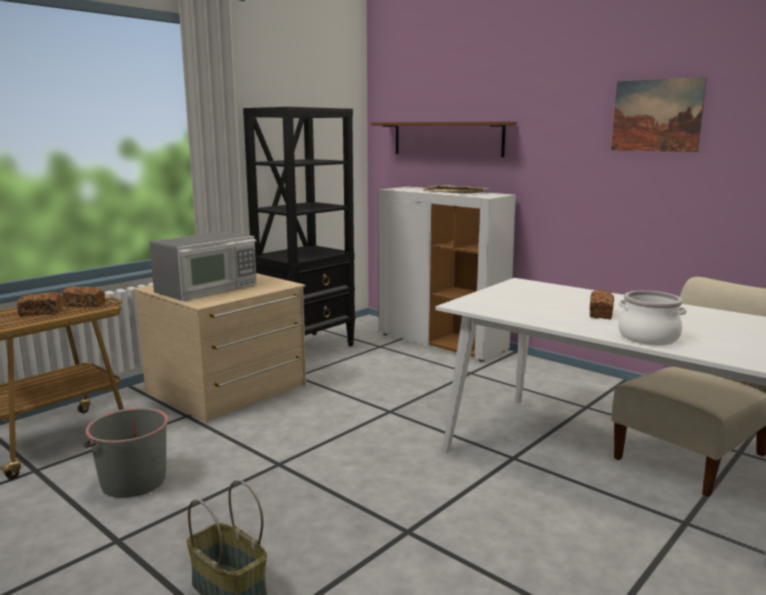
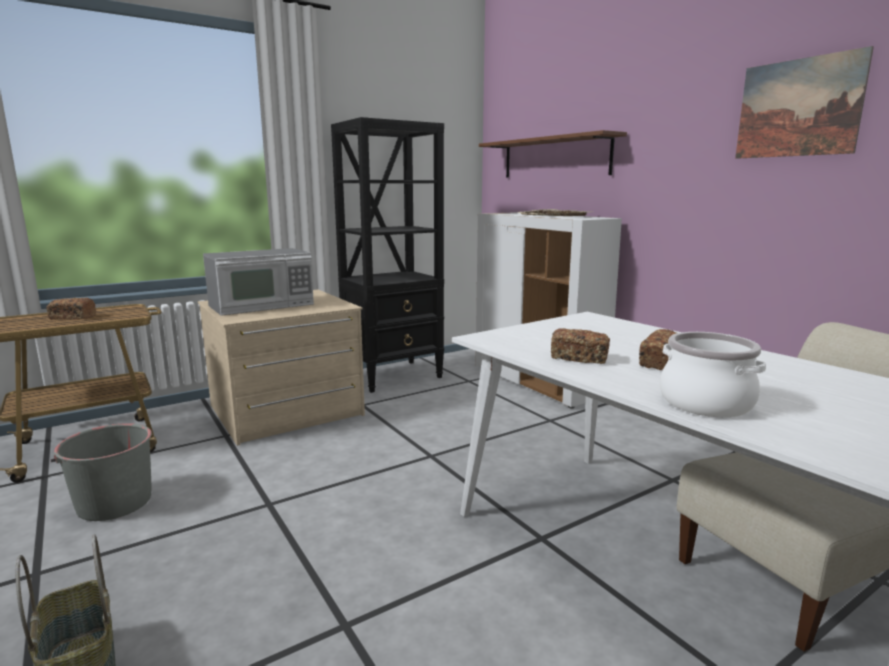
camera: 15 degrees right, 0 degrees up
bread [62,286,105,308] -> bread moved to [551,328,610,364]

